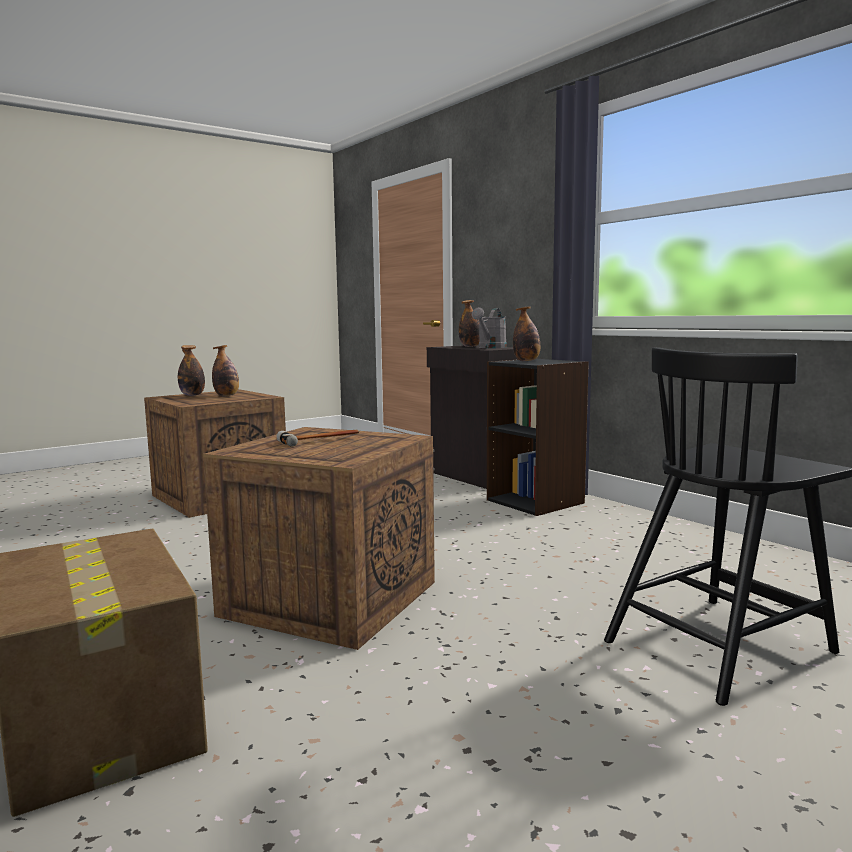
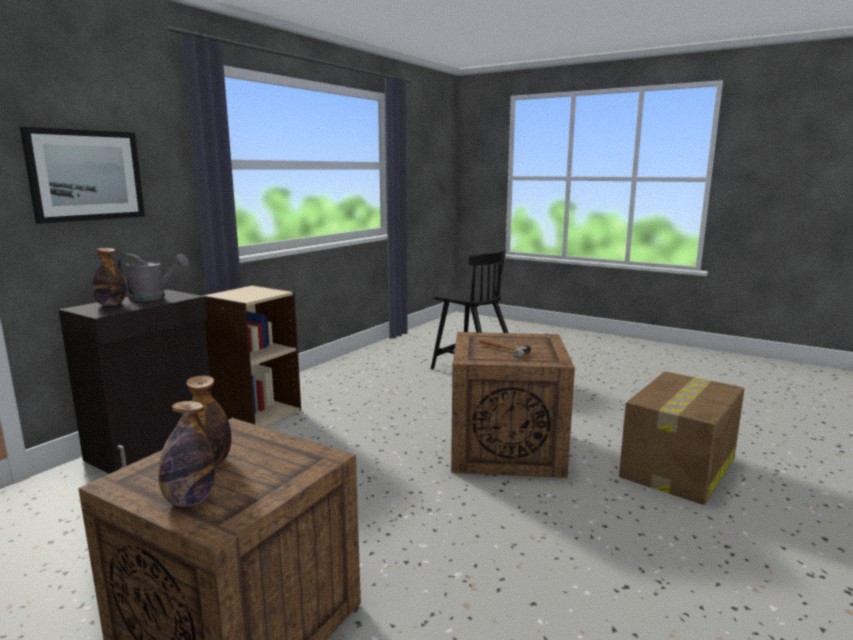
camera: 110 degrees left, 5 degrees up
black bookcase [487,358,589,516] -> beige bookcase [202,285,301,427]
bottle [513,306,540,361] -> none
none -> picture [20,127,145,224]

